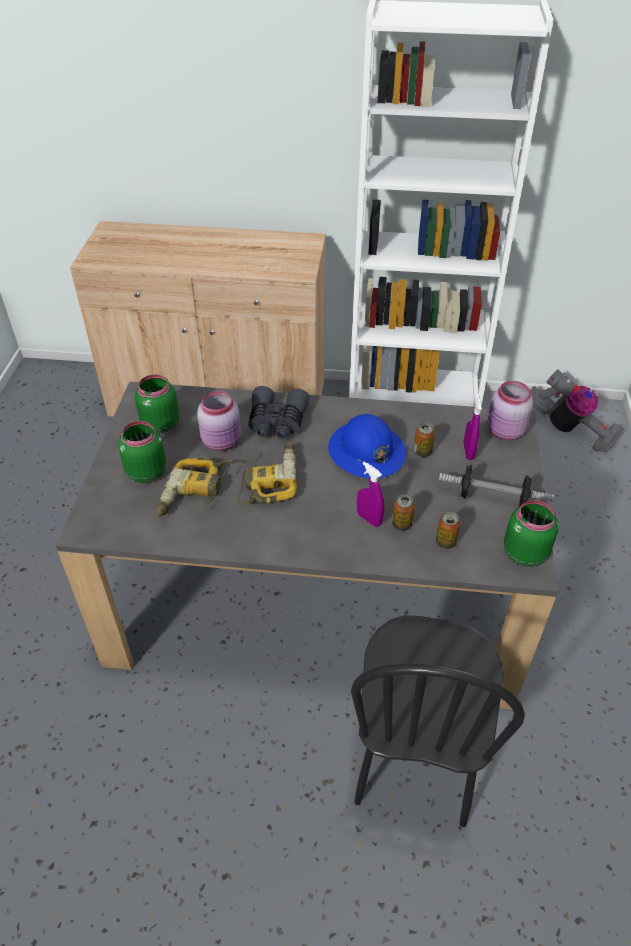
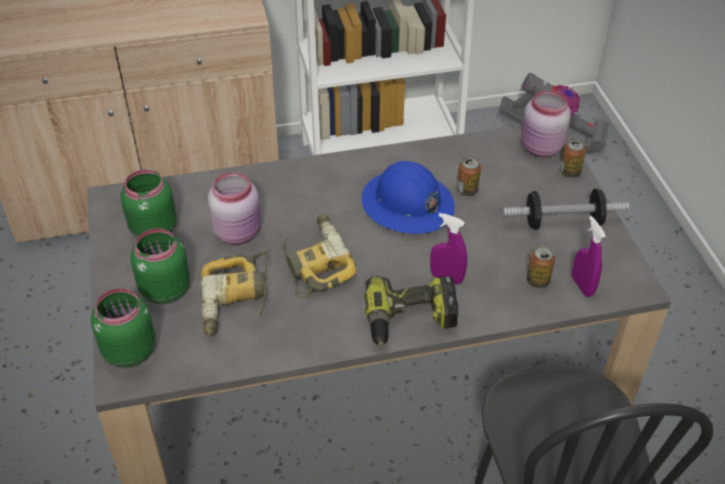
camera: 20 degrees left, 0 degrees up
grey binoculars [248,386,309,439] -> none
can [392,494,415,531] -> can moved to [560,139,586,178]
purple spray bottle [463,393,482,460] -> purple spray bottle moved to [572,216,606,297]
green jar [504,500,559,567] -> green jar moved to [91,288,155,368]
none -> power drill [364,276,458,346]

